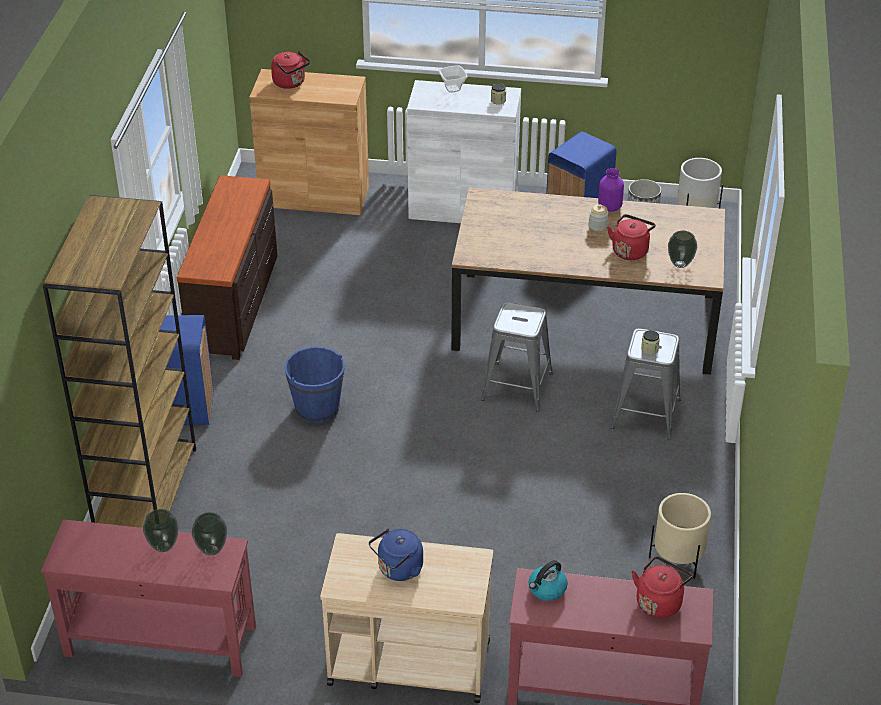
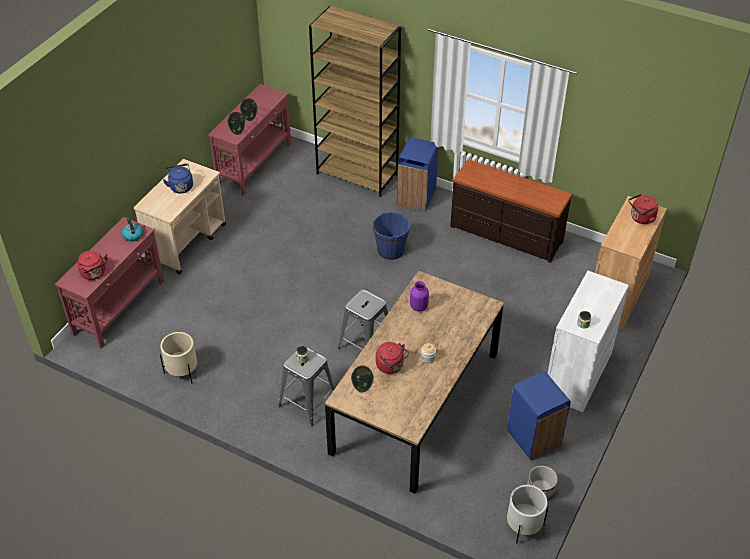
camera: 110 degrees right, 5 degrees up
bowl [439,65,468,93] -> none
purple vase [598,168,624,212] -> purple vase moved to [410,281,429,312]

